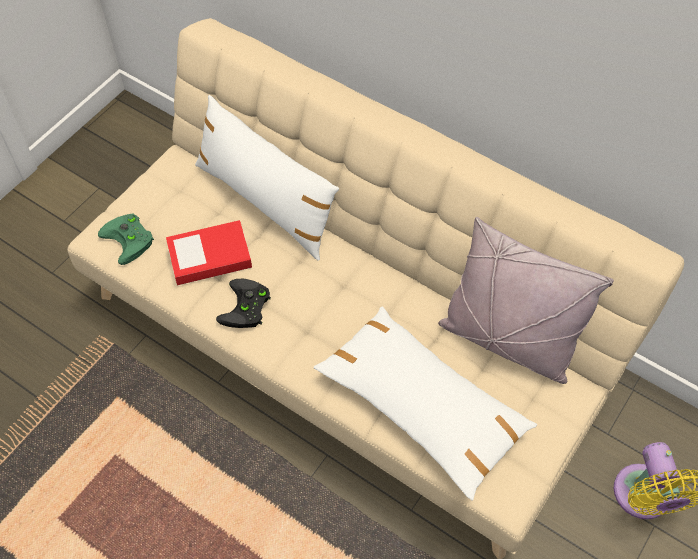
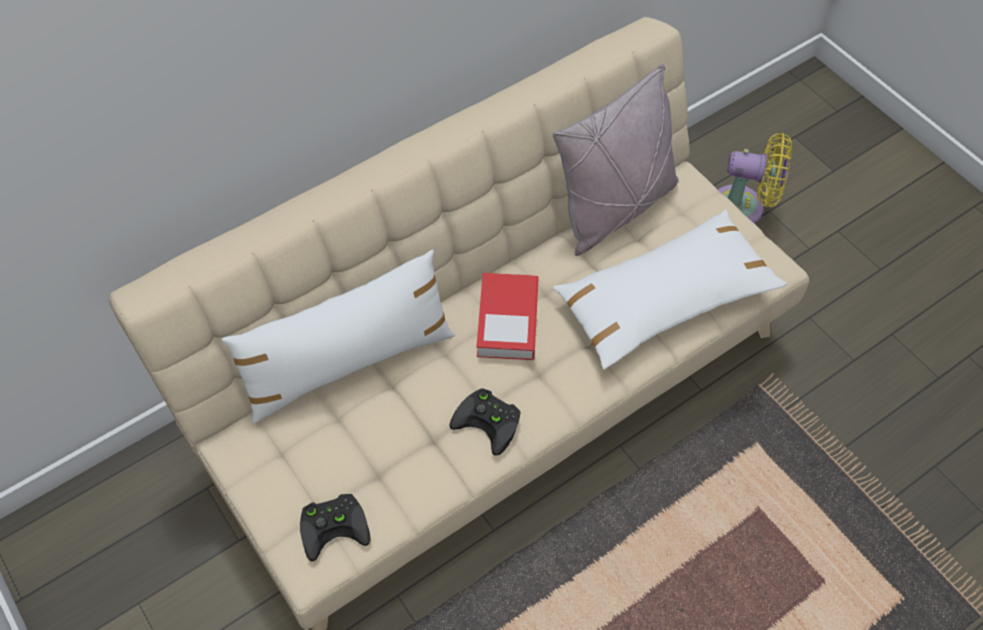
camera: 70 degrees left, 0 degrees up
green game controller [98,213,154,265] -> black game controller [300,494,370,561]
book [166,220,252,285] -> book moved to [476,273,539,360]

